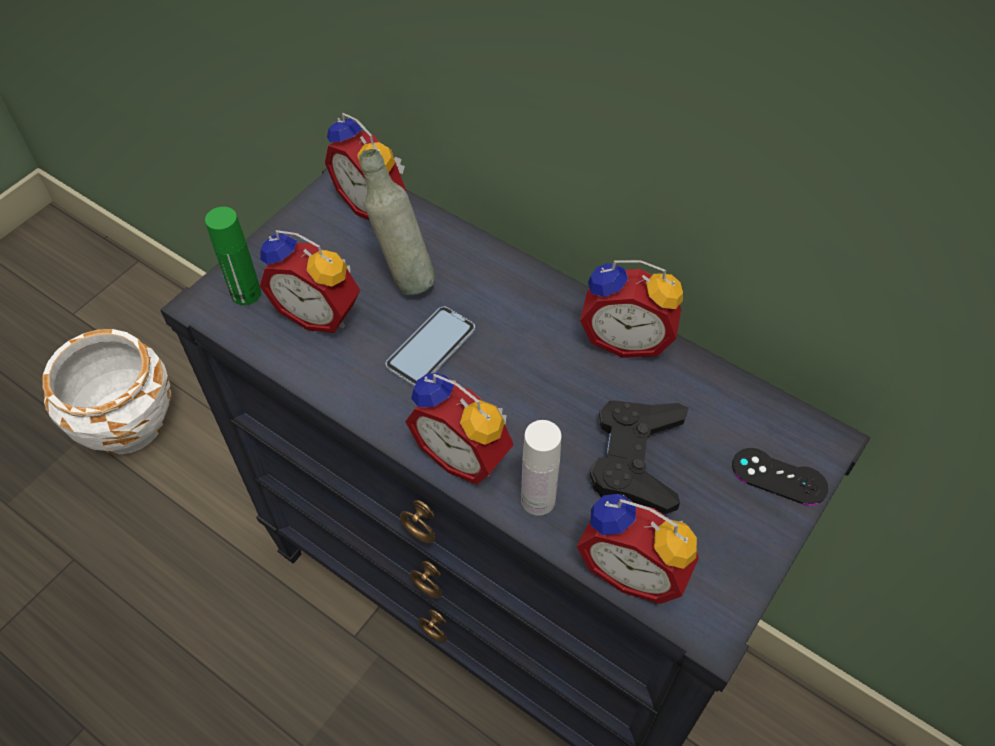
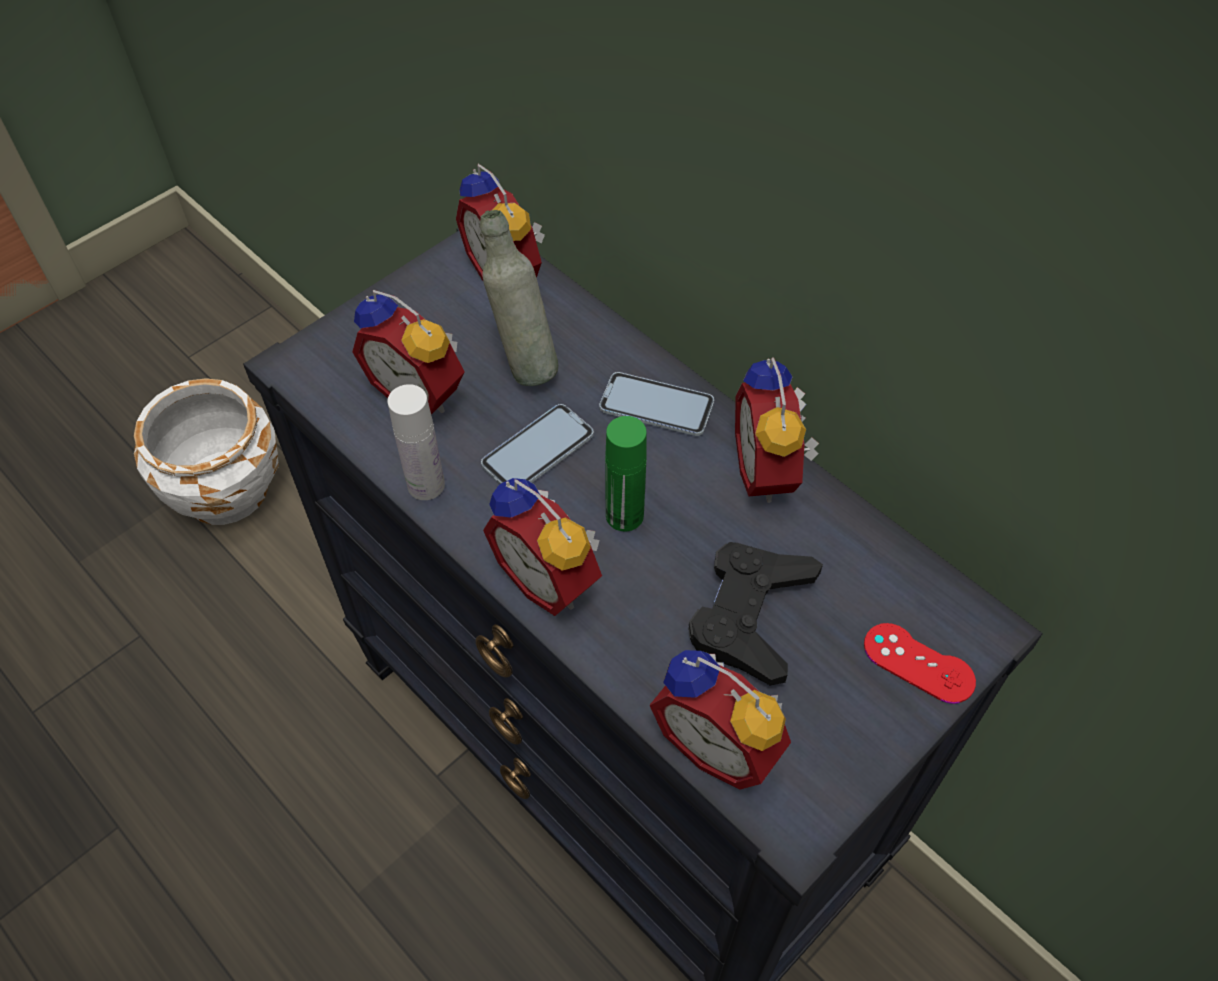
camera: 10 degrees right, 0 degrees up
green bottle [205,207,261,305] -> green bottle moved to [605,416,646,531]
white bottle [521,420,561,516] -> white bottle moved to [388,384,445,500]
alarm clock [580,260,683,358] -> alarm clock turned 60 degrees clockwise [735,357,819,503]
black game controller [732,448,828,505] -> red game controller [864,623,976,704]
none -> phone [599,372,714,436]

